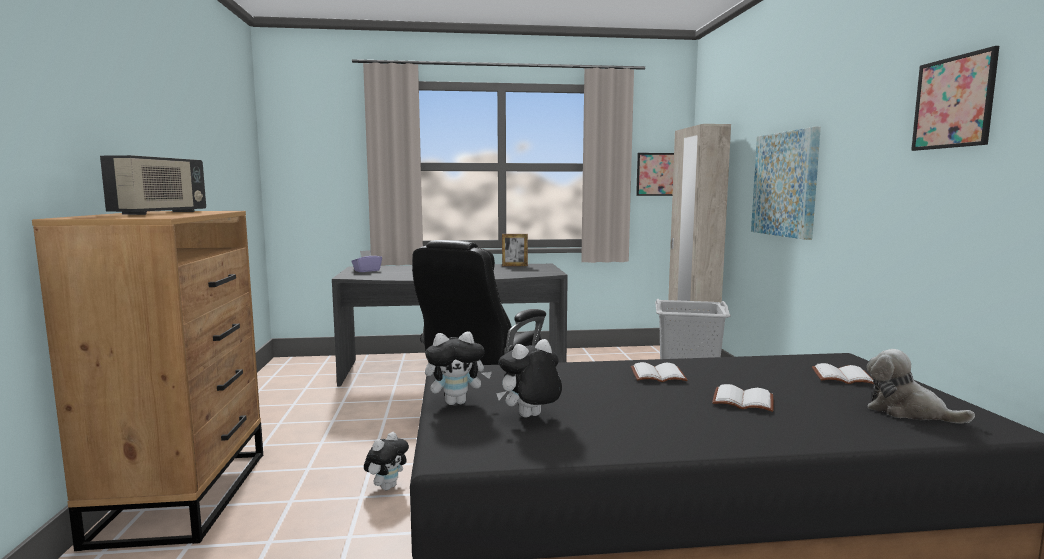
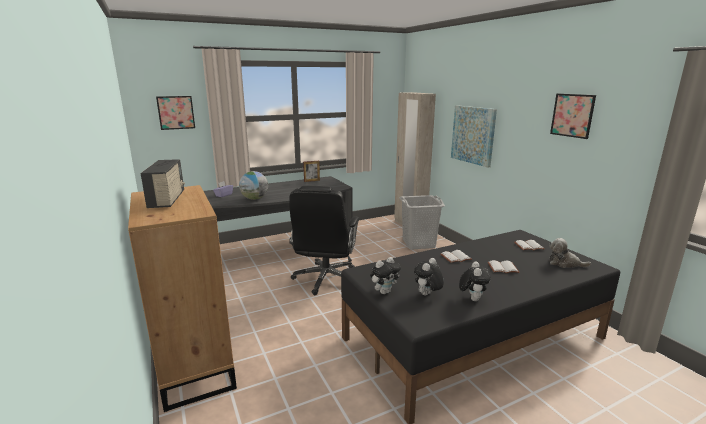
camera: 20 degrees left, 10 degrees up
plush toy [364,432,409,490] -> plush toy moved to [459,261,491,301]
picture [636,153,674,196] -> picture moved to [156,96,195,130]
none -> globe [239,171,268,200]

